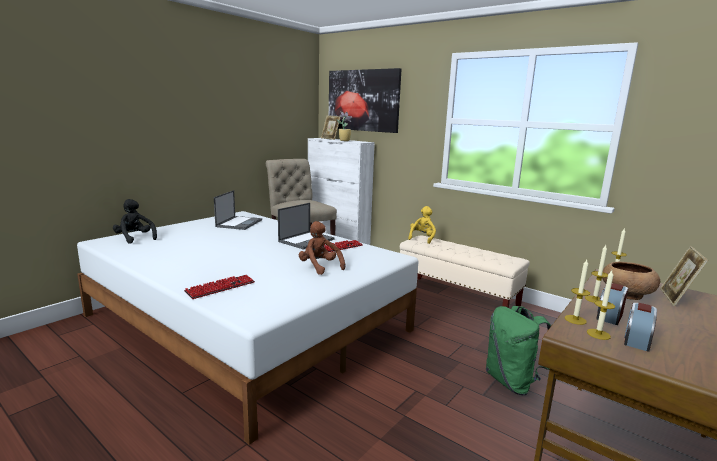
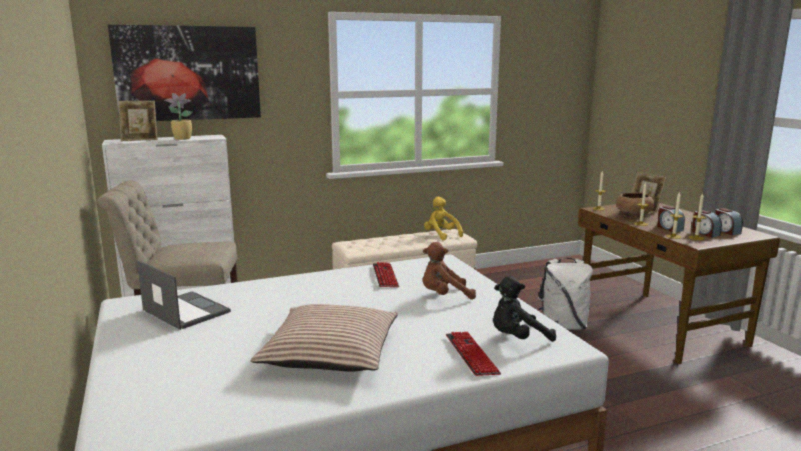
camera: 60 degrees left, 0 degrees up
black plush toy [113,199,157,244] -> black plush toy moved to [493,276,556,342]
laptop [278,203,334,250] -> none
yellow plush toy [408,206,436,244] -> yellow plush toy moved to [424,197,463,240]
green backpack [486,306,551,395] -> white backpack [538,258,593,330]
none -> pillow [250,304,398,372]
none -> alarm clock [715,208,743,235]

